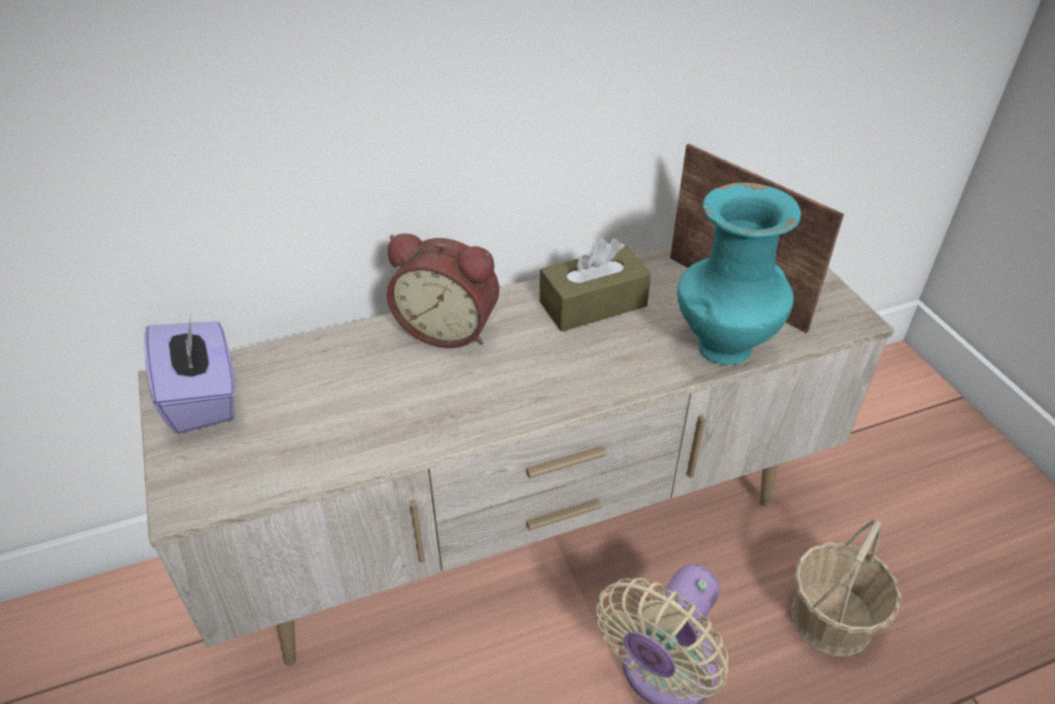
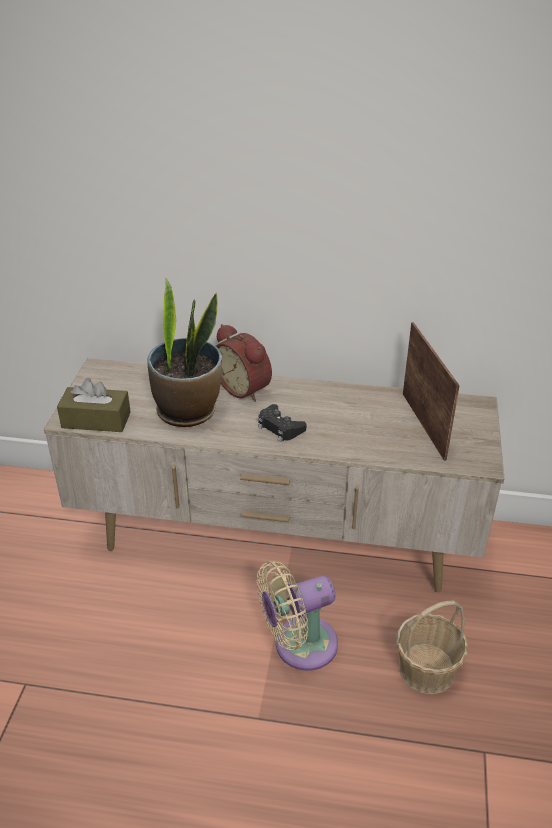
camera: 30 degrees right, 5 degrees down
purple tissue box [144,316,235,434] -> none
brown tissue box [540,238,651,332] -> brown tissue box moved to [57,378,131,432]
turquoise vase [677,182,801,365] -> none
none -> potted plant [147,278,222,427]
none -> black game controller [258,404,306,442]

